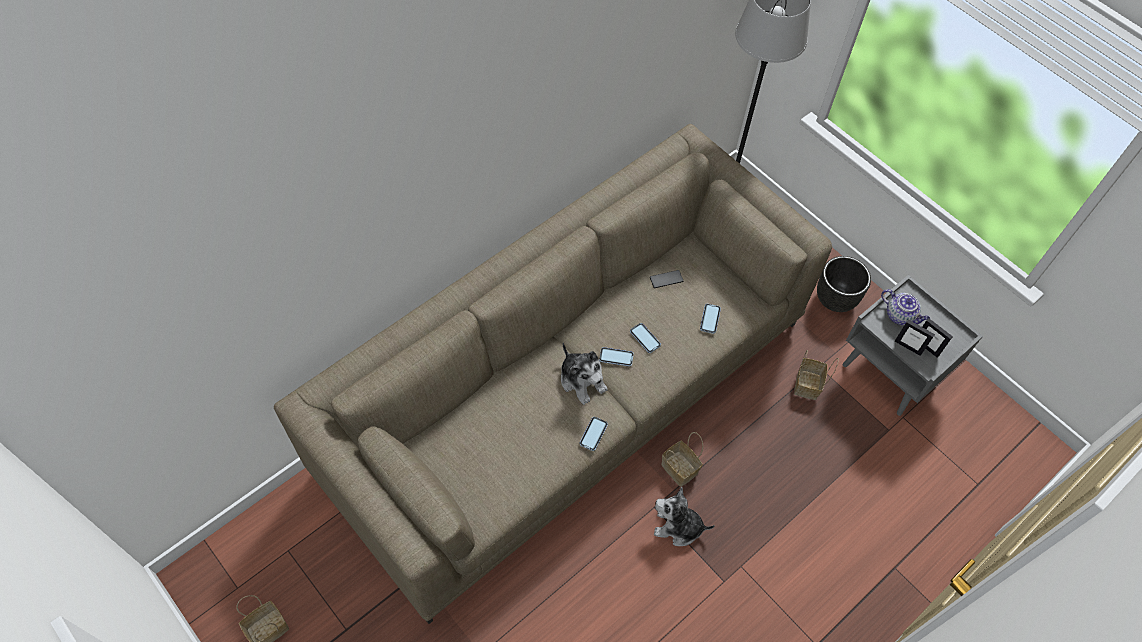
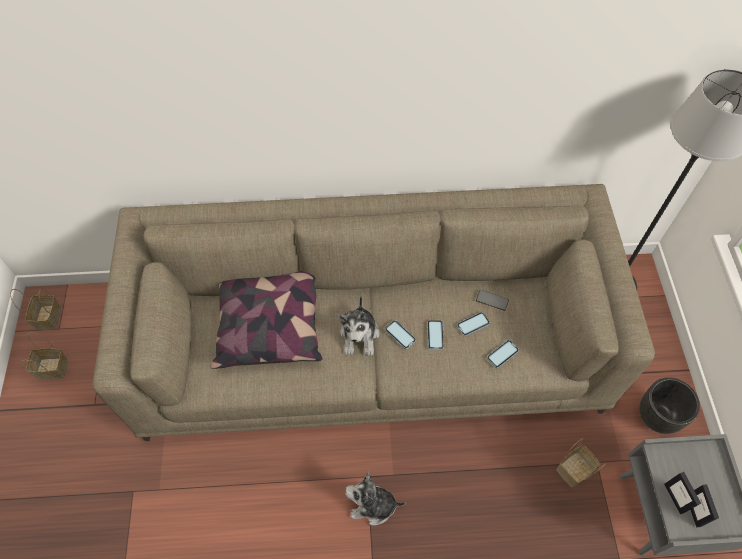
camera: 40 degrees right, 0 degrees up
phone [580,417,608,451] -> phone moved to [457,312,490,336]
plush toy [654,487,715,546] -> plush toy turned 45 degrees counterclockwise [345,472,405,525]
basket [661,432,703,487] -> basket moved to [10,288,61,330]
teapot [881,289,930,326] -> none
none -> pillow [210,271,323,369]

